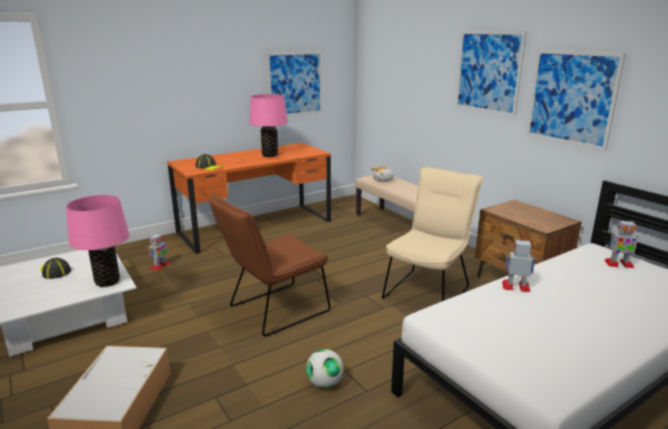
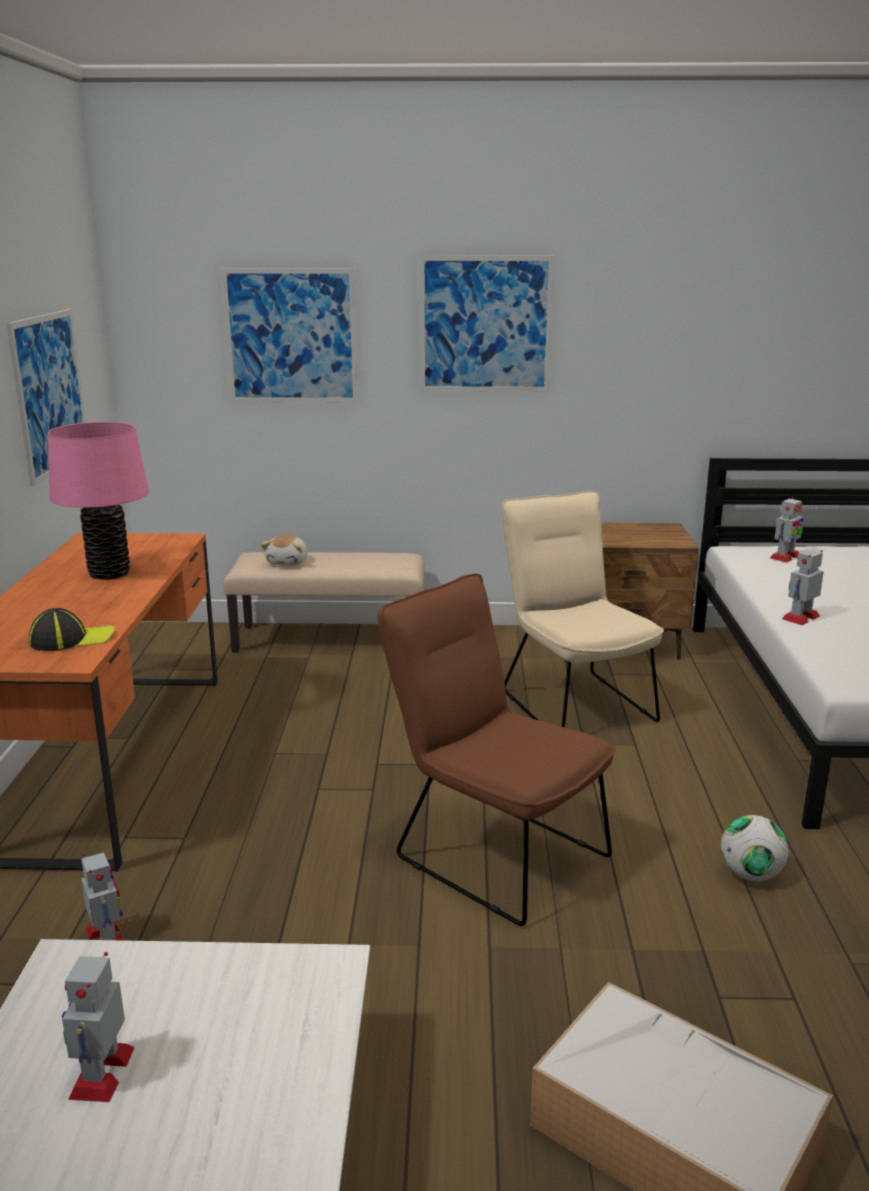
camera: 55 degrees left, 0 degrees up
cap [40,258,71,279] -> toy robot [62,952,134,1102]
pink table lamp [66,195,129,287] -> none
brown chair [209,193,331,336] -> brown chair turned 135 degrees clockwise [377,574,615,926]
picture [526,50,626,151] -> picture moved to [221,268,358,403]

